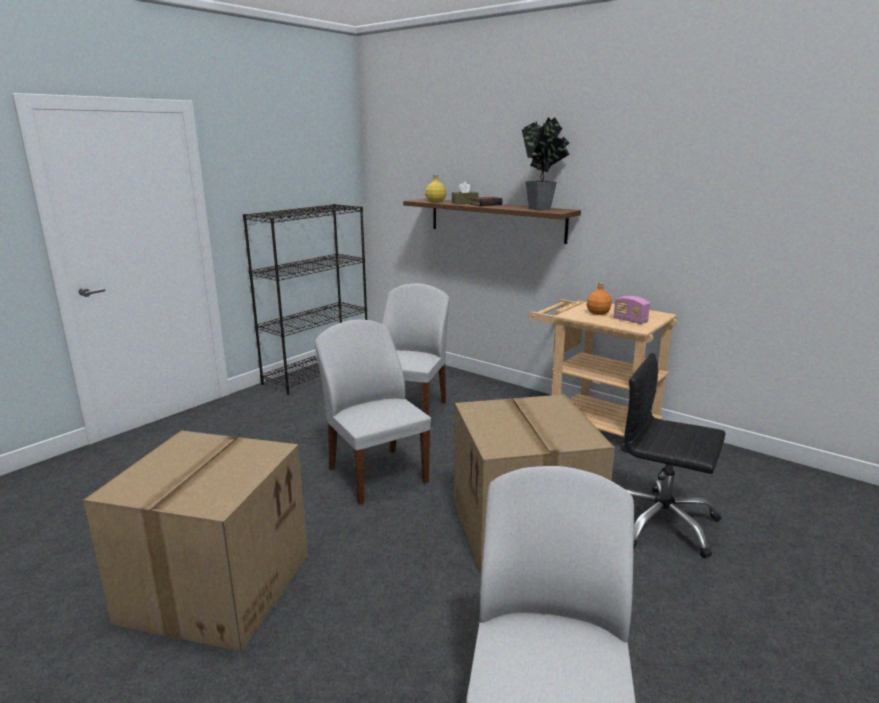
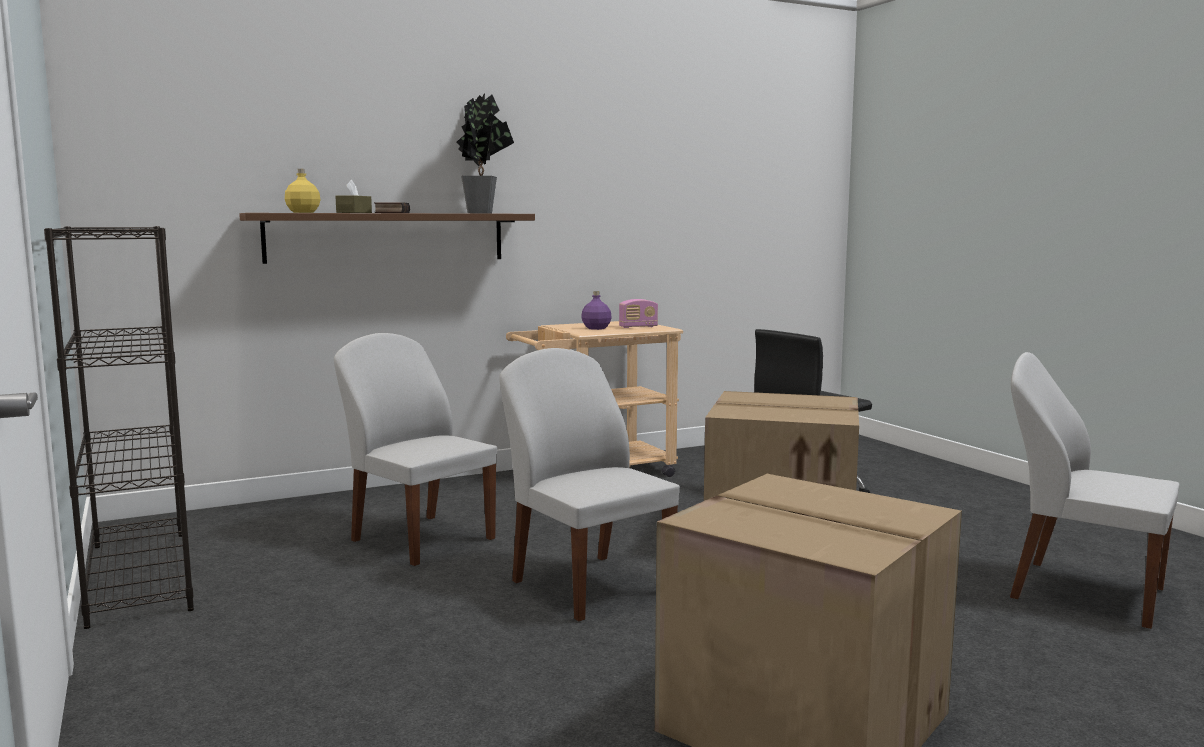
camera: 65 degrees left, 10 degrees down
white chair [315,320,431,504] -> white chair turned 60 degrees clockwise [499,348,680,621]
orange bottle [587,283,612,315] -> purple bottle [581,291,612,330]

